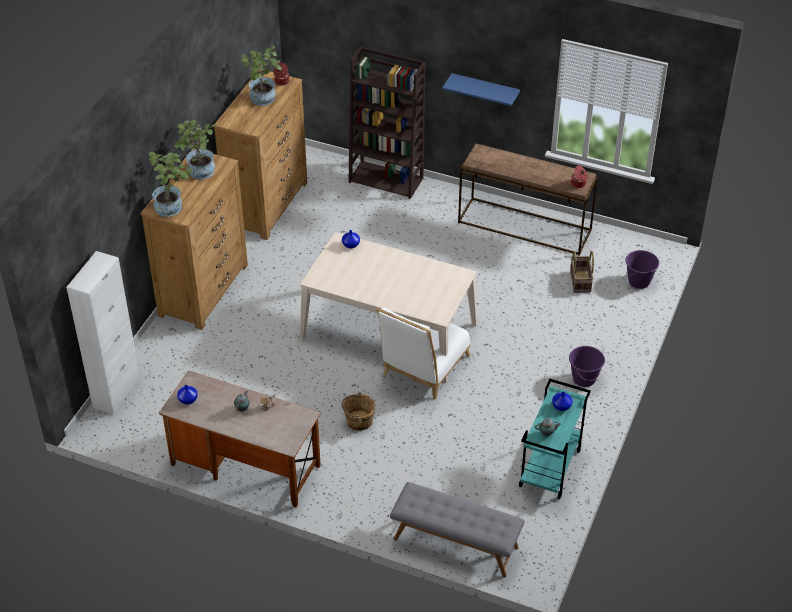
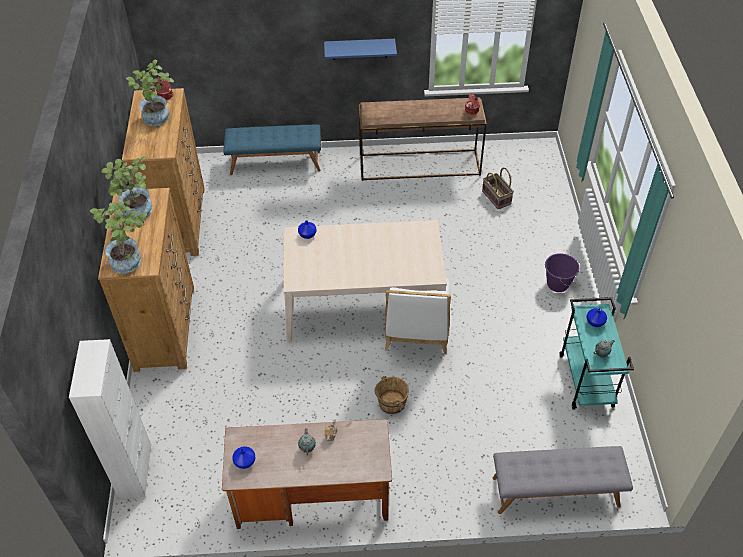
camera: 25 degrees left, 5 degrees up
brown bookcase [349,47,425,199] -> blue bench [223,125,321,175]
purple bucket [625,250,659,289] -> none

